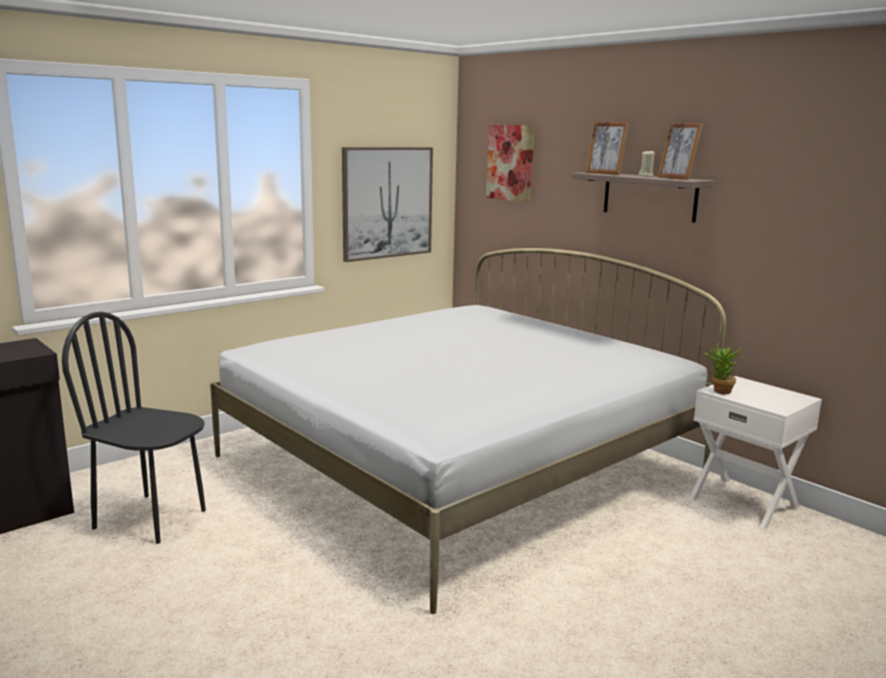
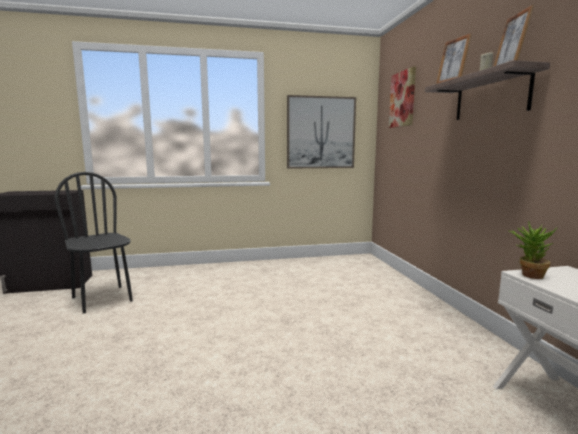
camera: 30 degrees right, 5 degrees down
white bed [210,248,726,614] -> none

